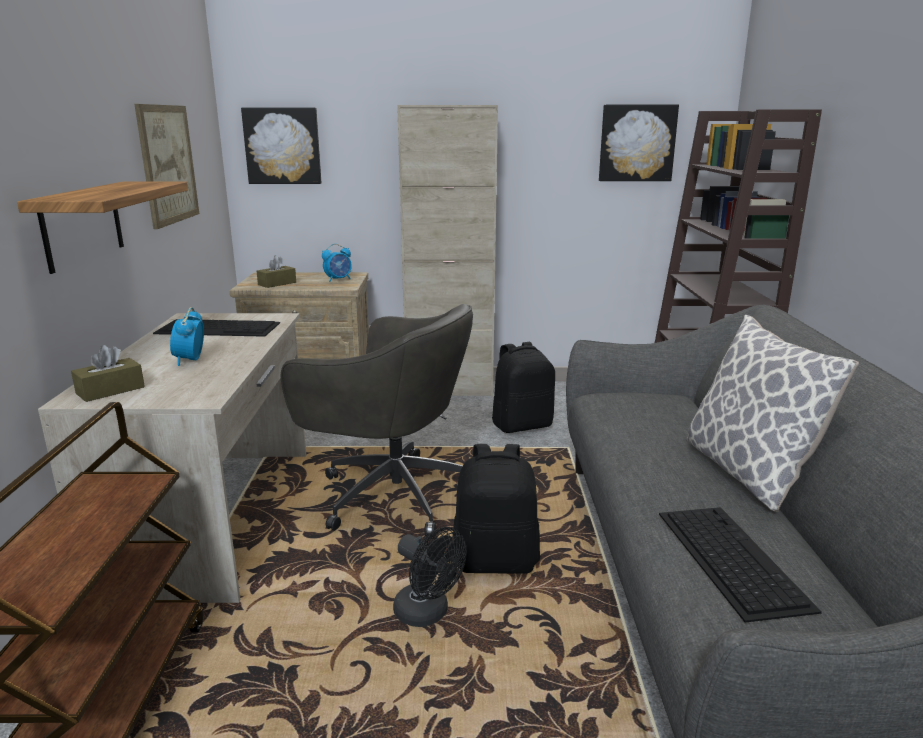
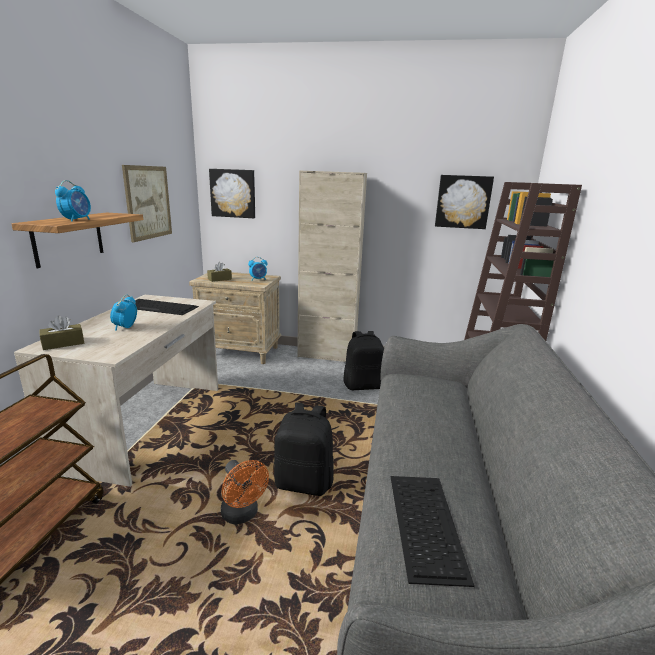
camera: 10 degrees right, 0 degrees up
grey office chair [281,304,473,537] -> none
black fan [393,527,467,627] -> orange fan [221,460,269,524]
pillow [686,315,859,512] -> none
none -> alarm clock [55,180,91,222]

